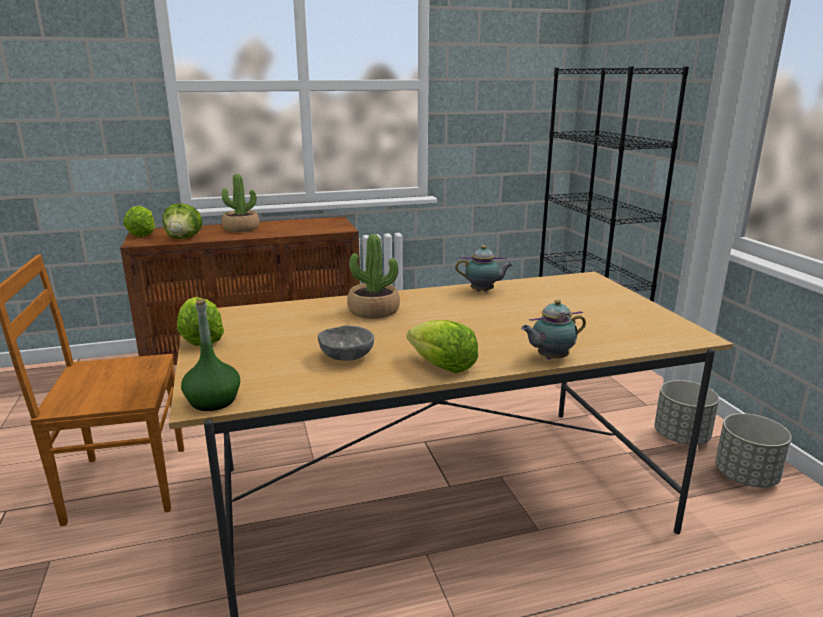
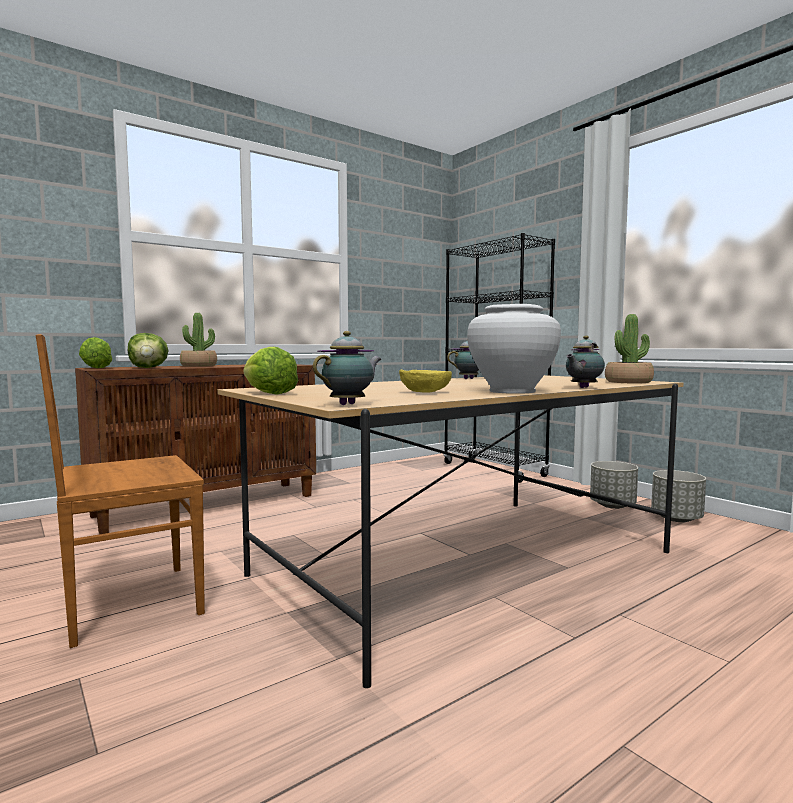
camera: 20 degrees left, 15 degrees down
green bottle [181,299,240,411] -> teapot [313,331,381,405]
grey bowl [318,325,374,361] -> yellow bowl [399,370,452,392]
potted plant [347,234,400,319] -> potted plant moved to [605,314,654,383]
lettuce [407,320,478,373] -> white vase [467,304,561,394]

